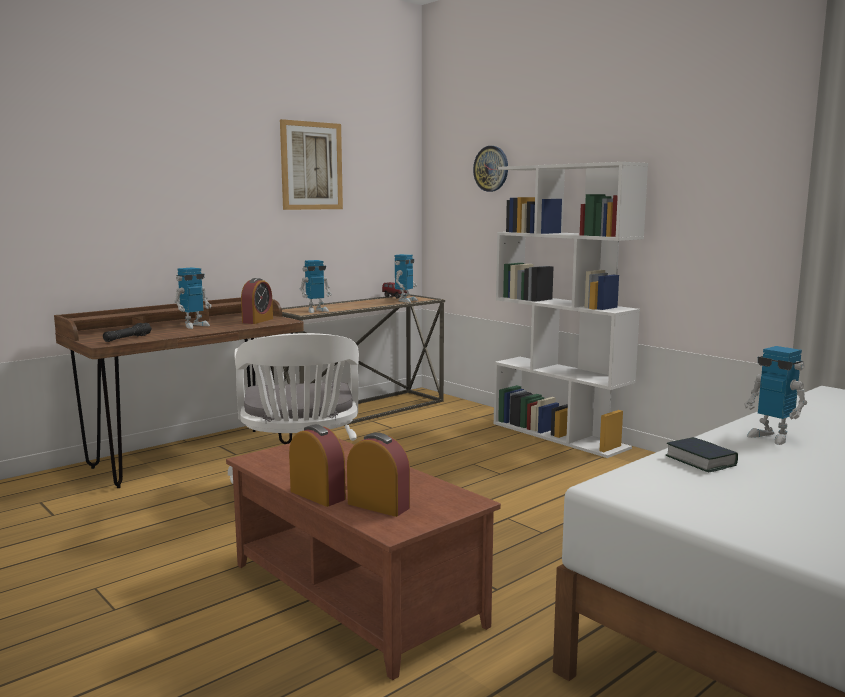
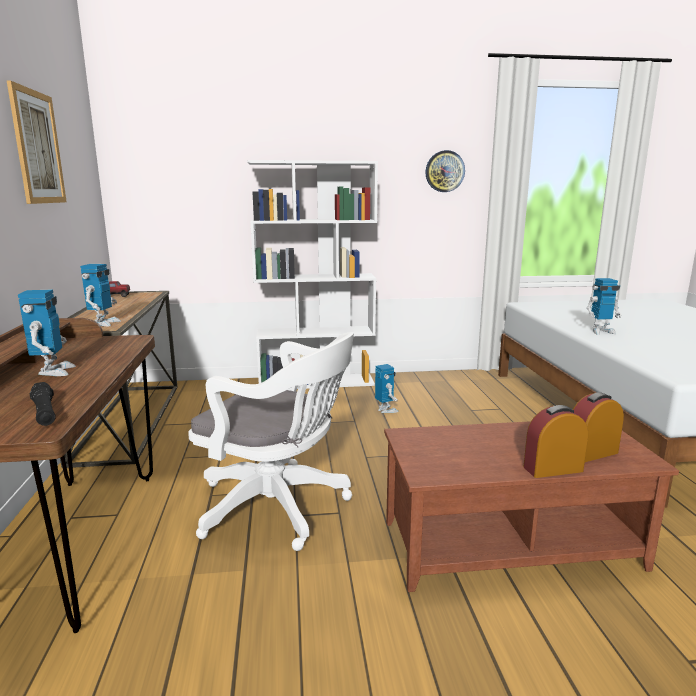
camera: 55 degrees left, 5 degrees up
alarm clock [241,278,273,324] -> none
toy robot [395,254,418,303] -> toy robot moved to [375,364,399,413]
wall clock [473,146,508,192] -> wall clock moved to [425,150,465,192]
book [666,437,738,473] -> none

